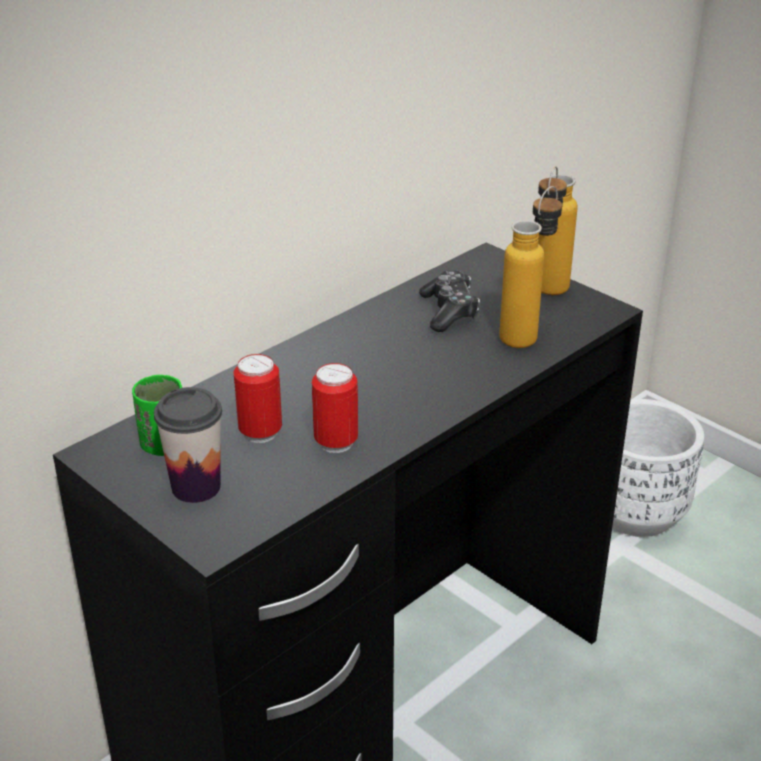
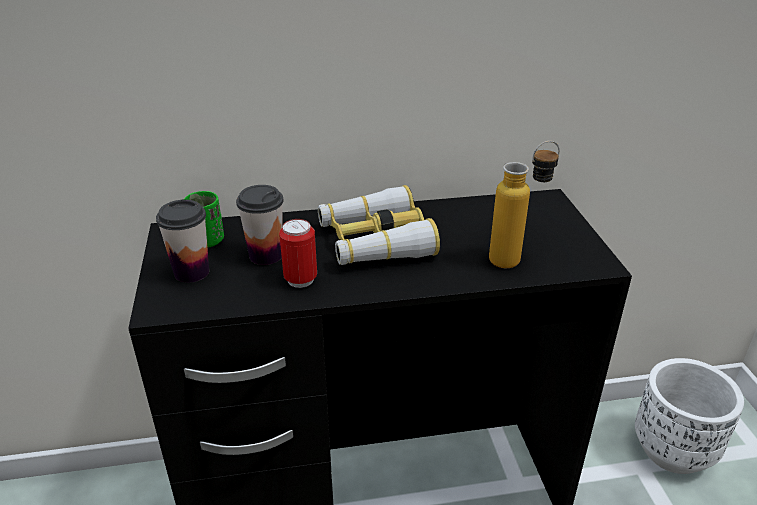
camera: 35 degrees right, 0 degrees up
can [234,354,282,443] -> cup [236,185,284,265]
game controller [419,270,480,332] -> none
bottle [538,166,577,295] -> none
none -> binoculars [318,185,440,265]

